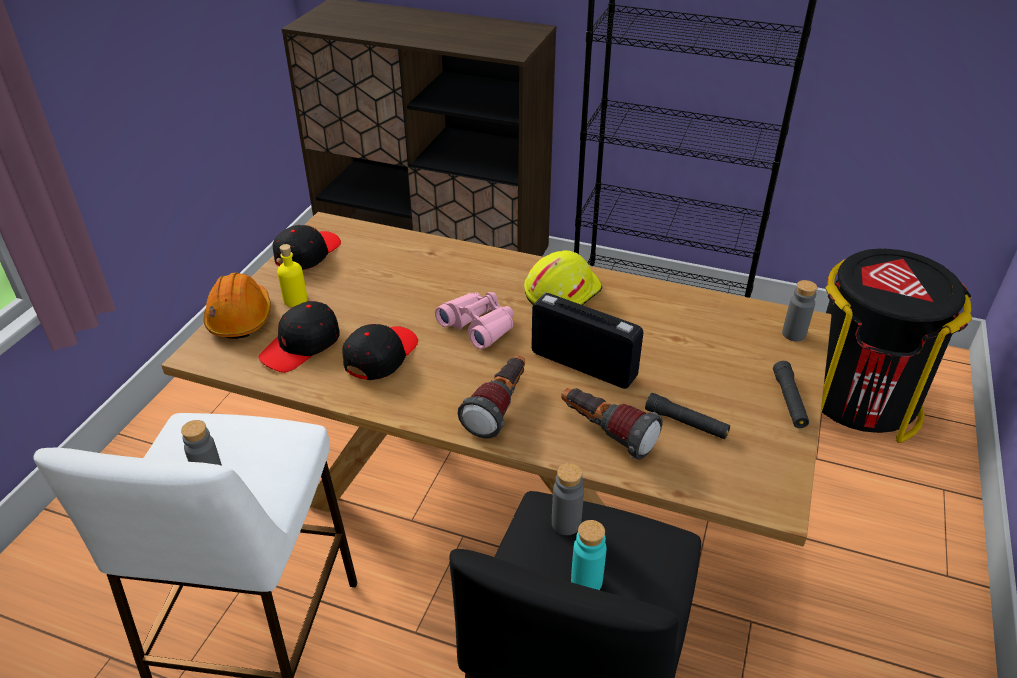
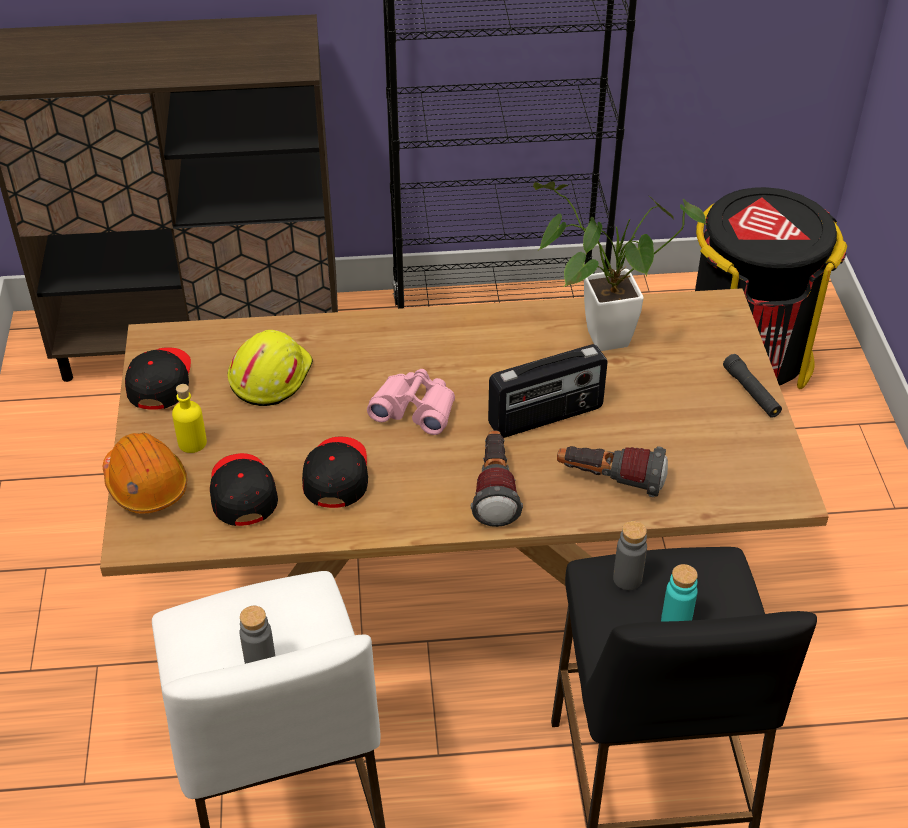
camera: 25 degrees left, 5 degrees up
black cap [258,301,340,373] -> black cap turned 150 degrees clockwise [210,453,278,526]
yellow hard hat [524,250,602,305] -> yellow hard hat moved to [227,330,313,406]
radio [531,293,644,389] -> radio turned 150 degrees clockwise [488,344,608,438]
black flashlight [645,393,730,439] -> none
grey bottle [782,280,817,342] -> none
none -> potted plant [533,182,707,351]

